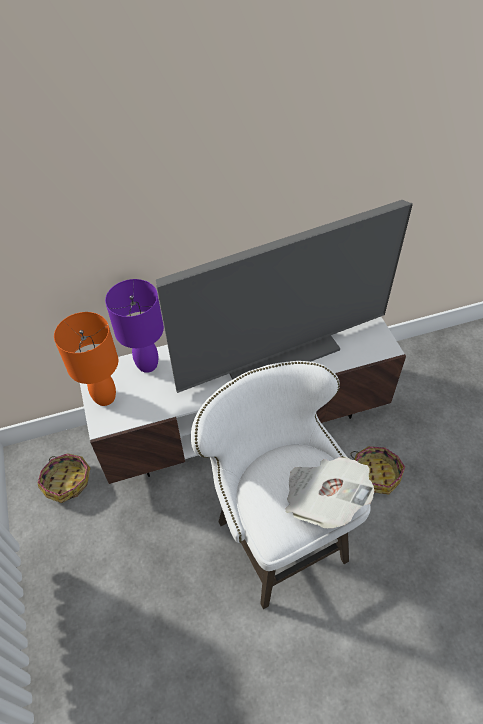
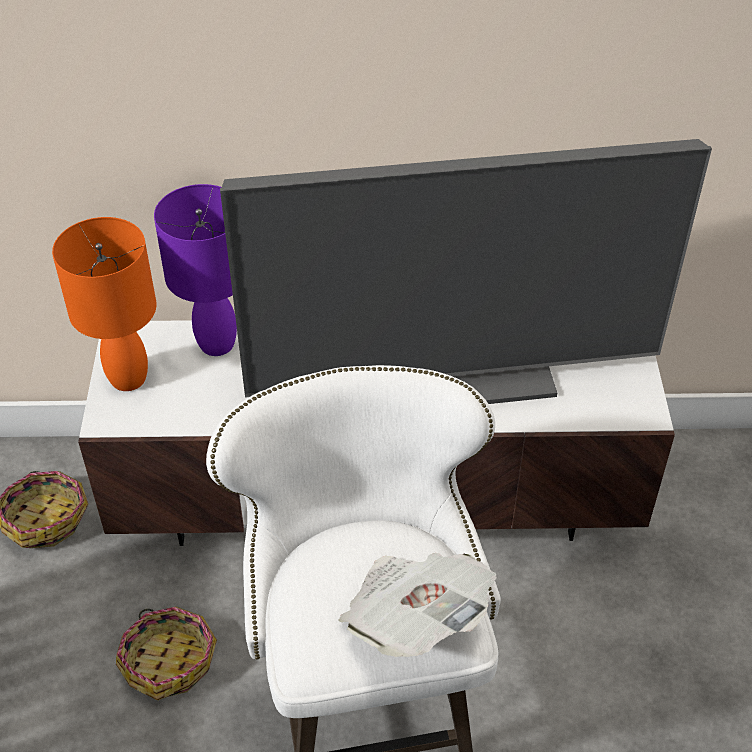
camera: 15 degrees right, 5 degrees down
basket [351,446,405,495] -> basket moved to [116,606,217,701]

